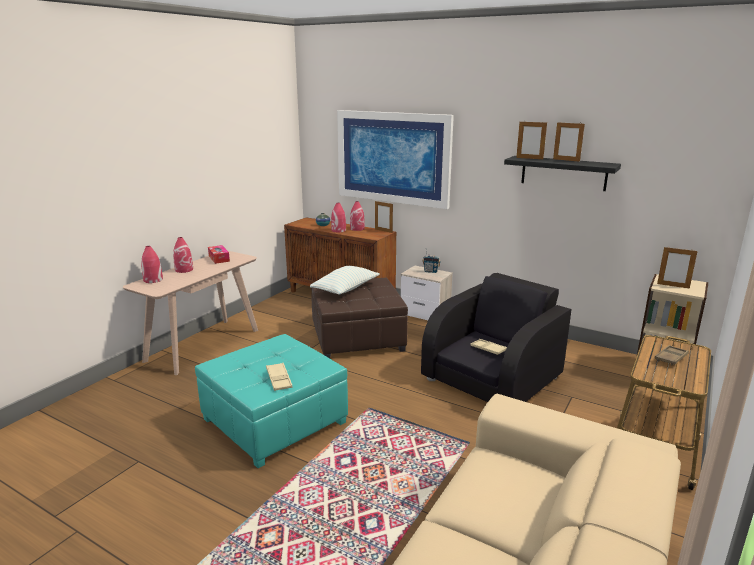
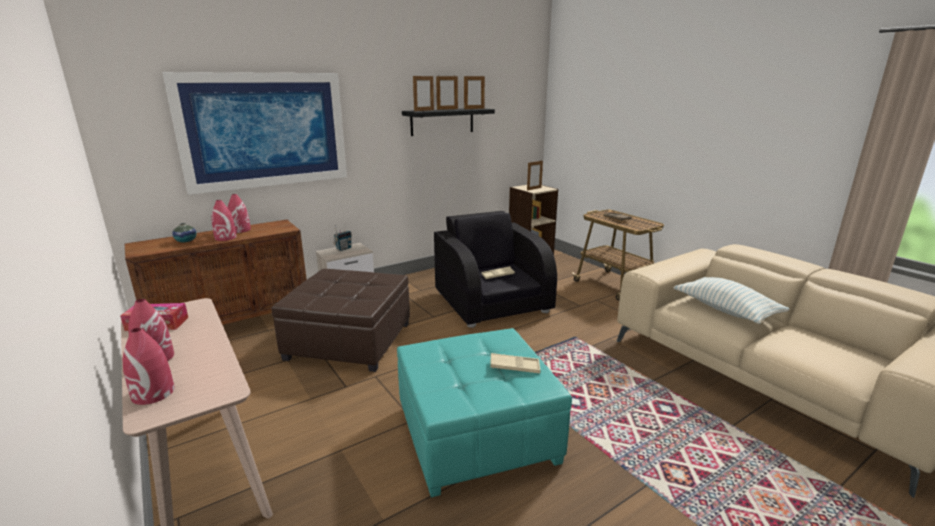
camera: 65 degrees left, 0 degrees up
pillow [310,266,380,295] -> pillow moved to [673,277,789,324]
picture frame [375,200,393,233] -> picture frame moved to [464,76,485,109]

